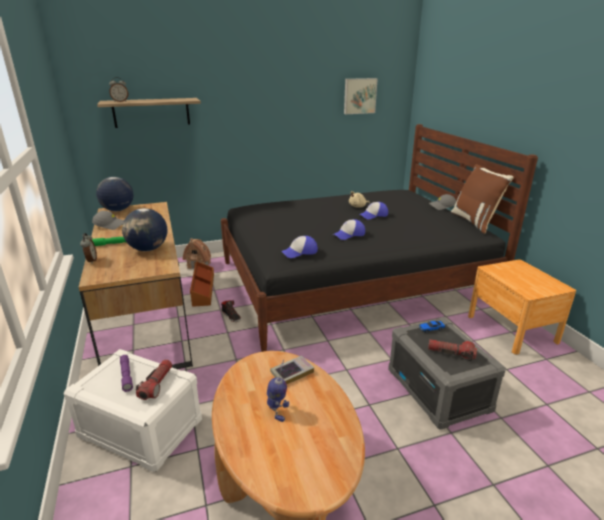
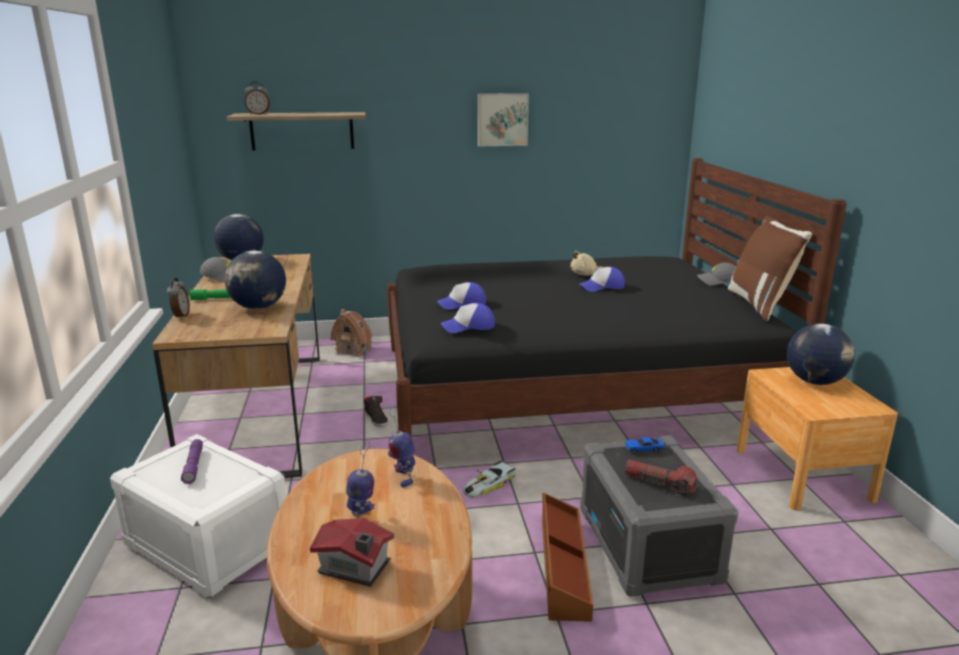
camera: 10 degrees right, 5 degrees down
flashlight [136,359,172,400] -> none
brown storage box [190,261,214,307] -> brown storage box moved to [542,493,593,622]
book [270,356,314,384] -> toy robot [388,404,416,488]
cap [333,219,365,240] -> cap moved to [437,282,486,310]
picture [344,78,378,114] -> picture moved to [478,93,529,146]
none -> toy house [310,518,394,587]
none -> toy car [463,461,516,498]
none -> globe [787,323,855,385]

